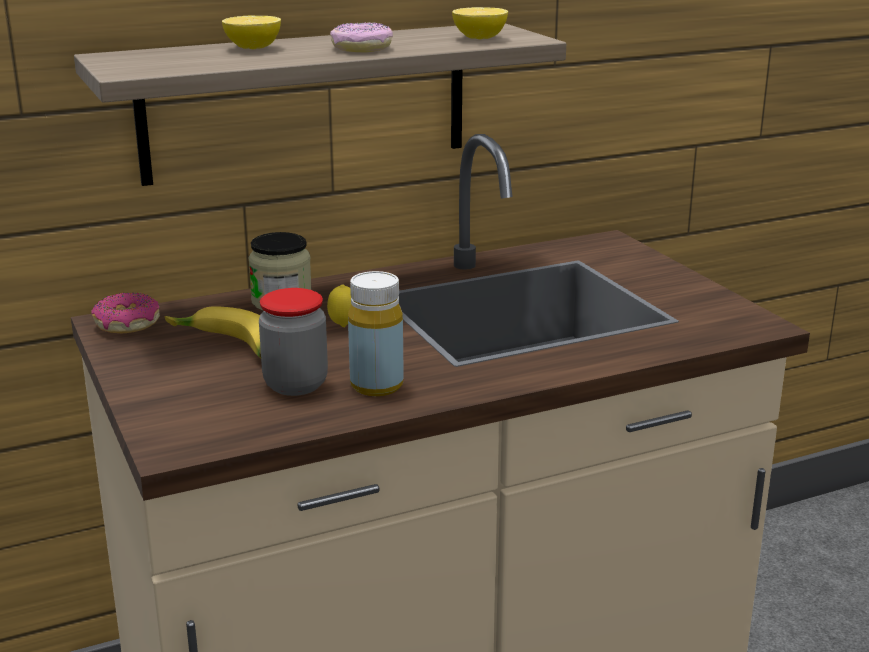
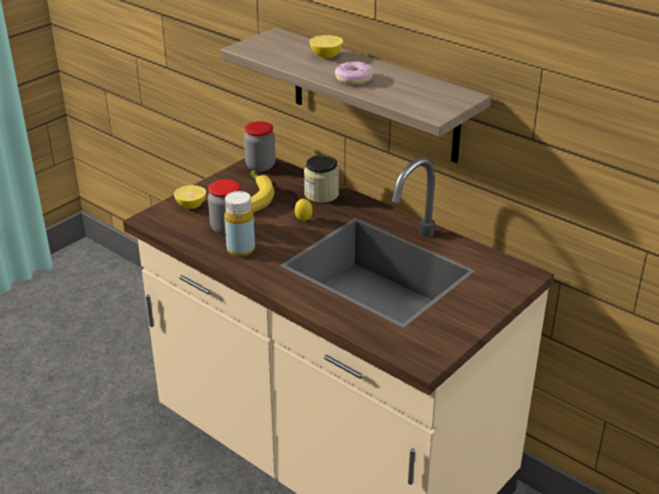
camera: 65 degrees right, 10 degrees up
donut [91,293,160,333] -> jar [244,121,275,172]
lemon [452,7,508,40] -> lemon moved to [174,185,206,209]

